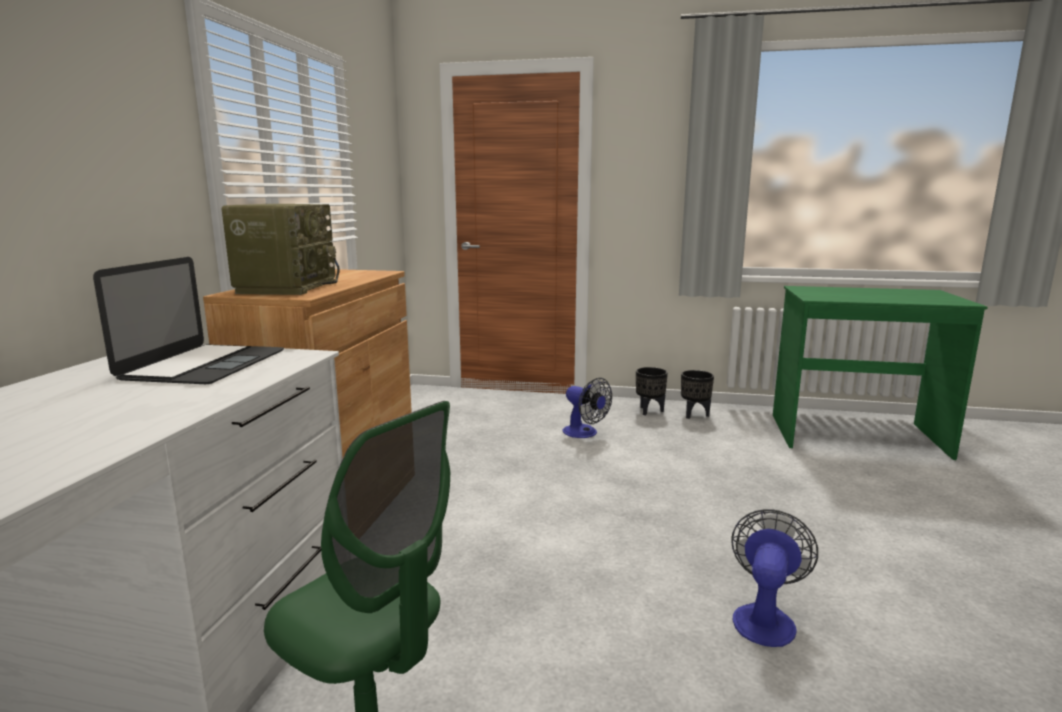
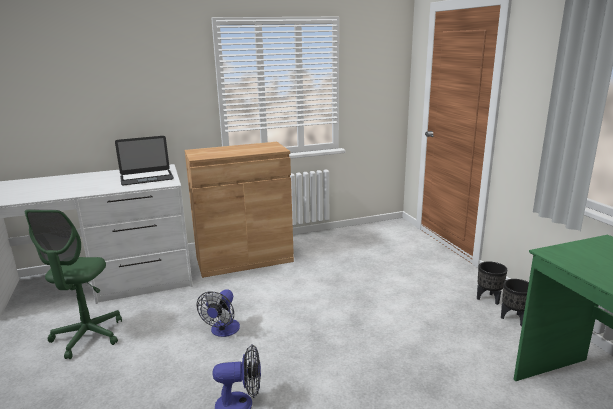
camera: 60 degrees right, 5 degrees up
radio [221,204,340,295] -> none
fan [563,378,612,438] -> fan moved to [197,289,240,337]

